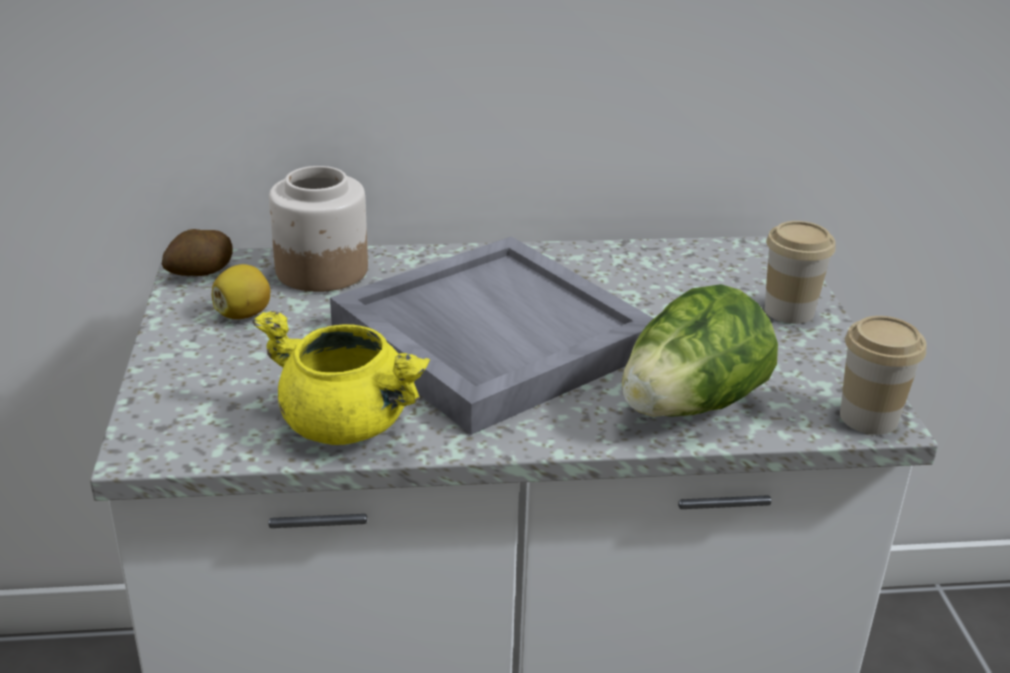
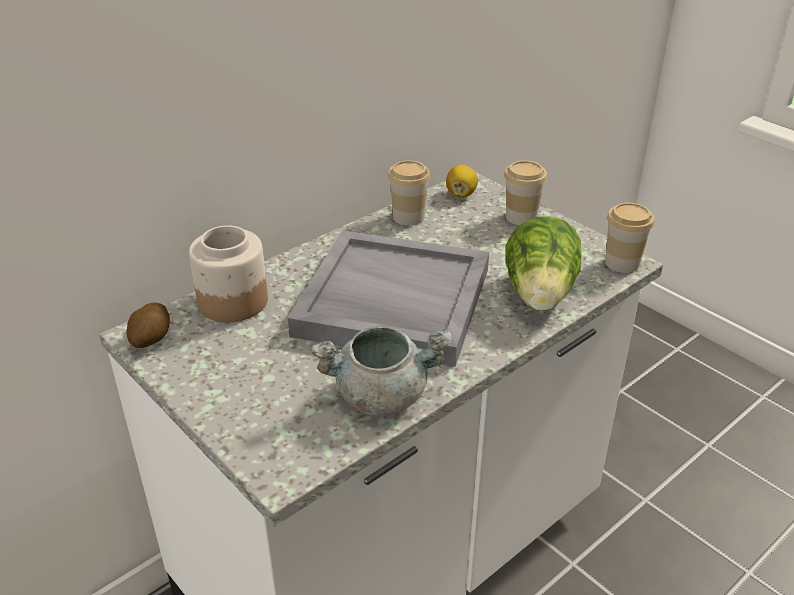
camera: 35 degrees left, 5 degrees up
lemon [212,264,270,319] -> lemon moved to [446,165,478,198]
yellow cooking pot [252,311,430,445] -> grey cooking pot [311,326,452,416]
none -> cup [388,160,430,226]

